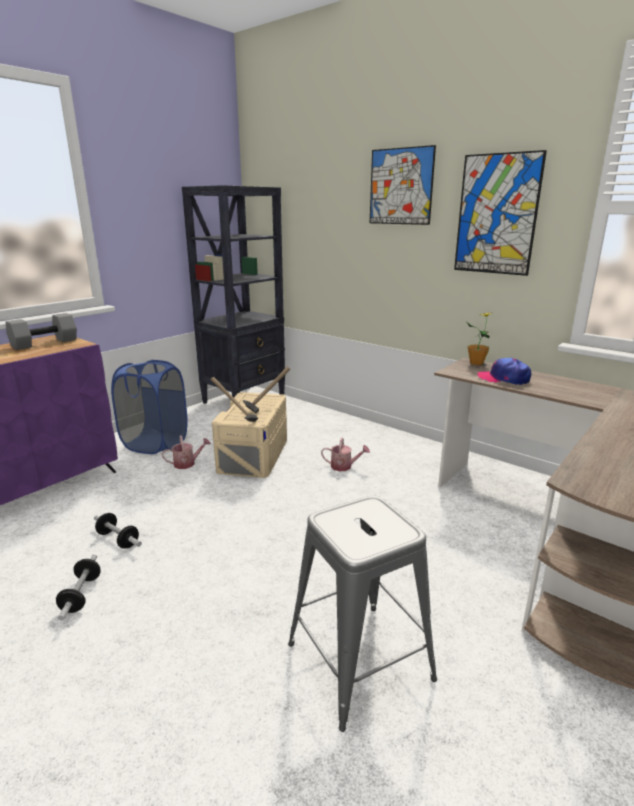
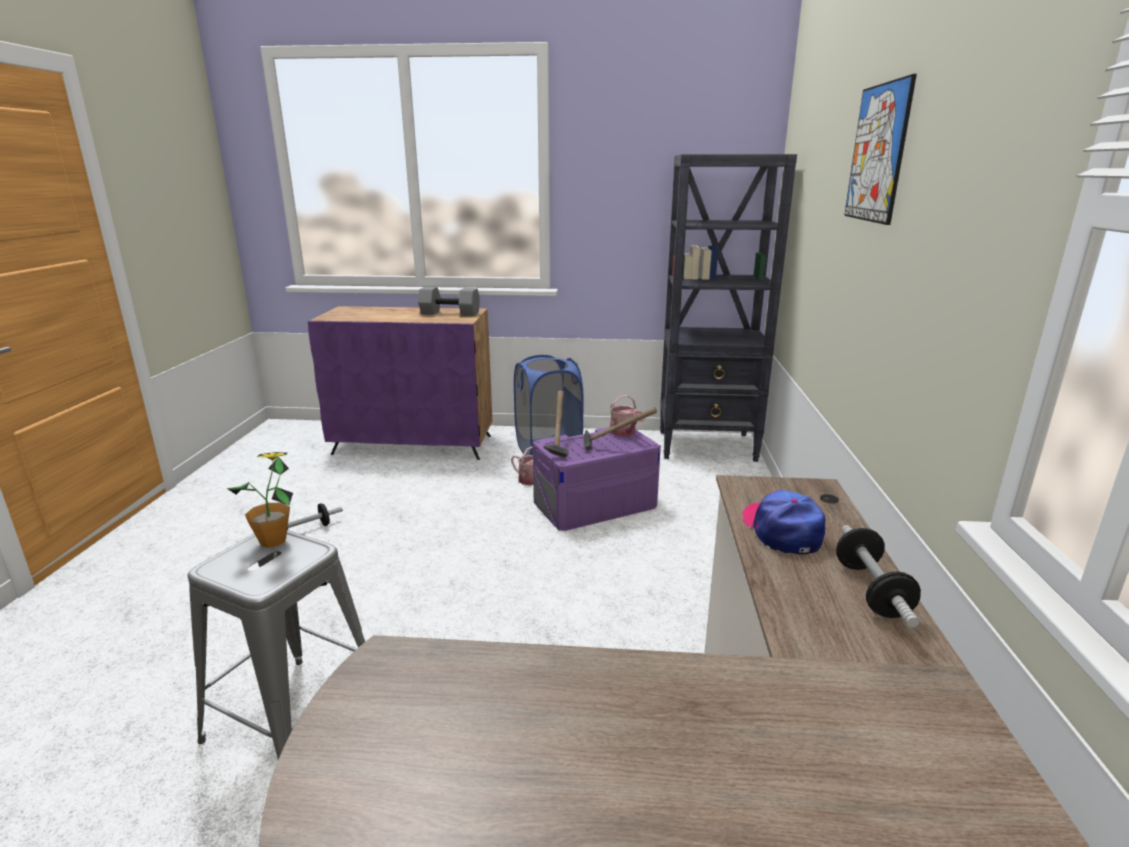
camera: 55 degrees right, 0 degrees up
dumbbell [94,513,142,549] -> dumbbell moved to [836,525,921,627]
beige storage box [212,392,287,478] -> purple storage box [533,427,661,531]
watering can [321,437,370,471] -> watering can moved to [610,395,645,436]
picture [454,150,547,276] -> none
potted plant [467,312,492,365] -> potted plant moved to [227,452,293,548]

